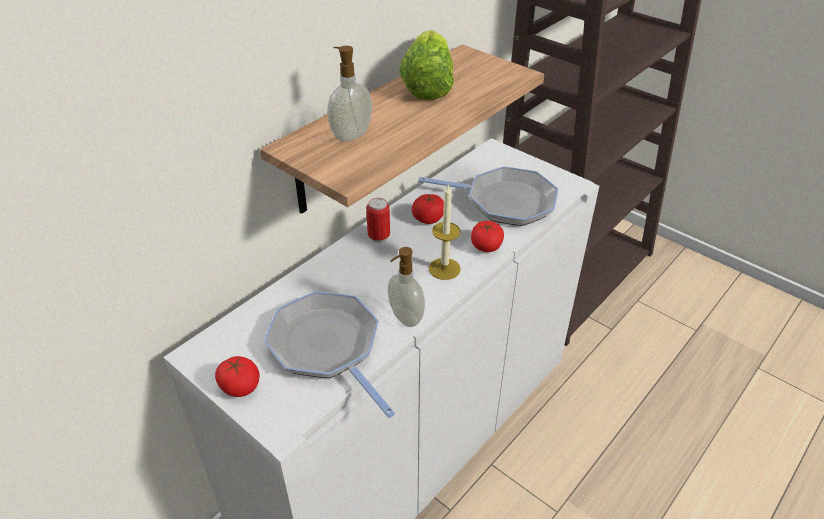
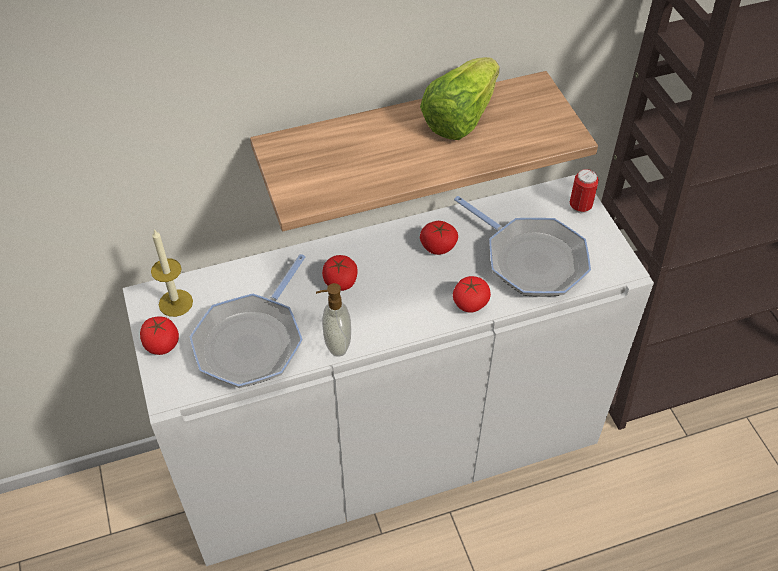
camera: 30 degrees right, 10 degrees up
frying pan [264,291,395,418] -> frying pan turned 150 degrees counterclockwise [190,254,305,388]
soap dispenser [327,46,372,142] -> none
can [366,198,390,243] -> can moved to [570,169,599,213]
candle [429,183,461,280] -> candle moved to [151,229,193,317]
none -> tomato [322,255,358,291]

